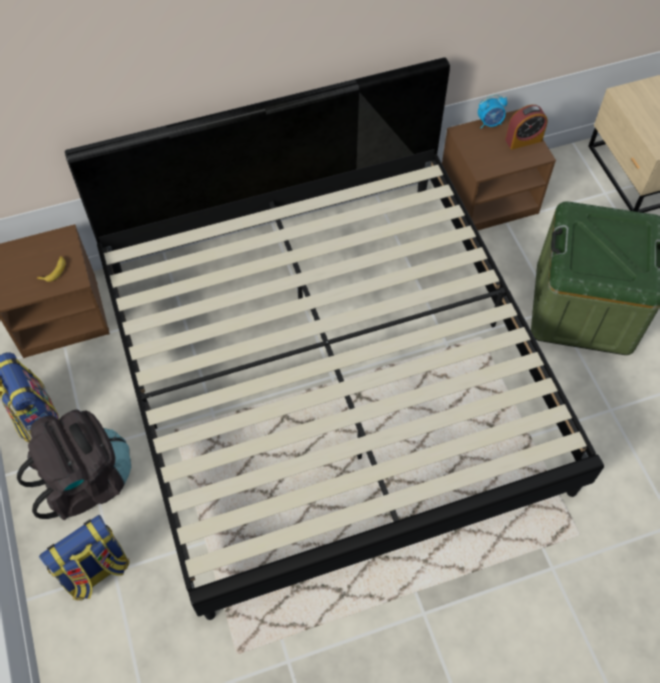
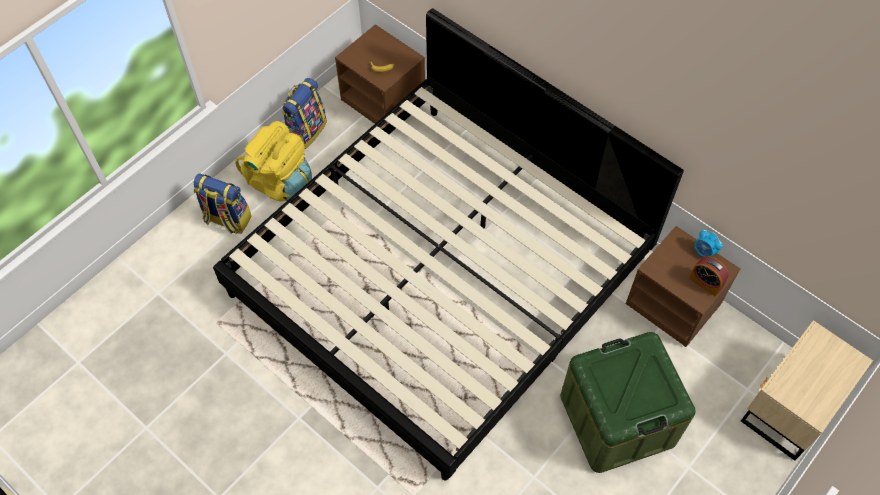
camera: 60 degrees right, 0 degrees up
black backpack [17,410,131,520] -> yellow backpack [235,121,312,201]

